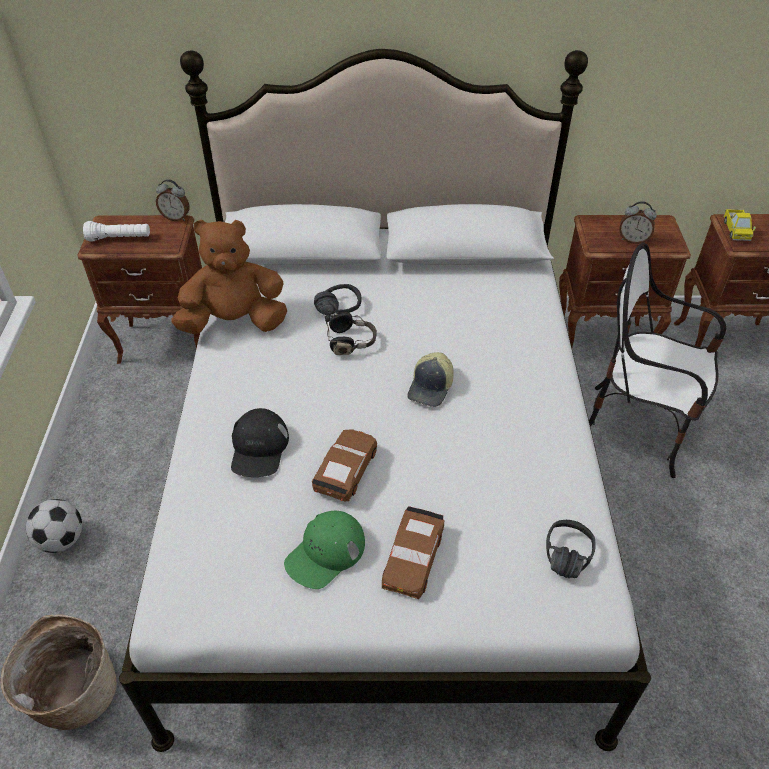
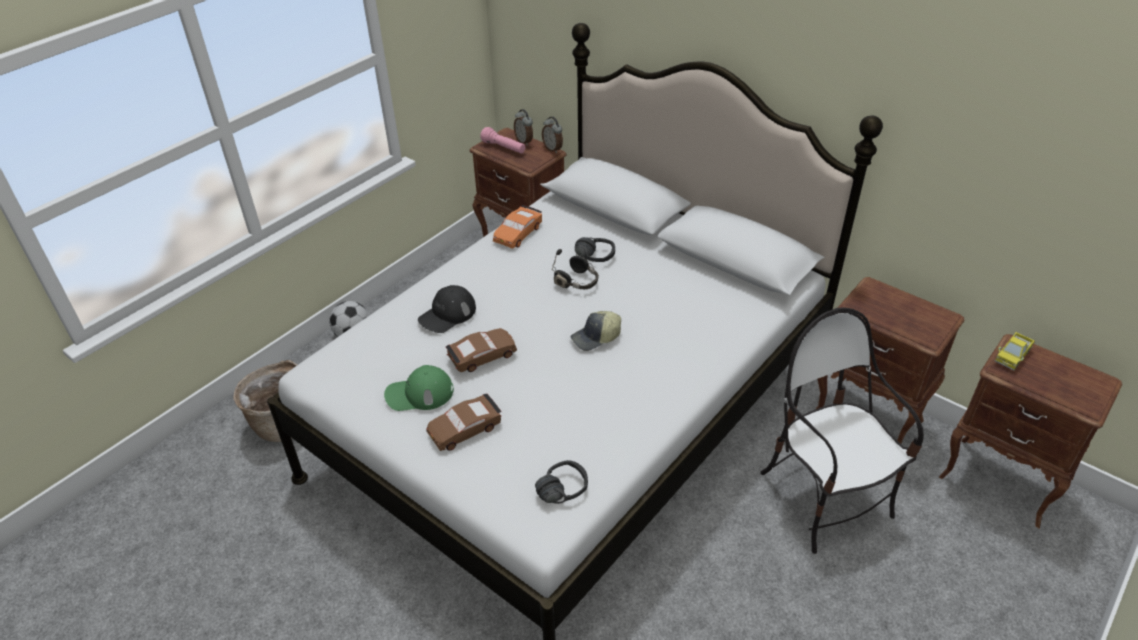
camera: 40 degrees right, 5 degrees down
white flashlight [83,221,150,241] -> pink flashlight [480,127,525,154]
brown plush toy [171,219,287,334] -> orange toy car [493,205,542,249]
alarm clock [619,201,657,244] -> alarm clock moved to [514,109,533,146]

